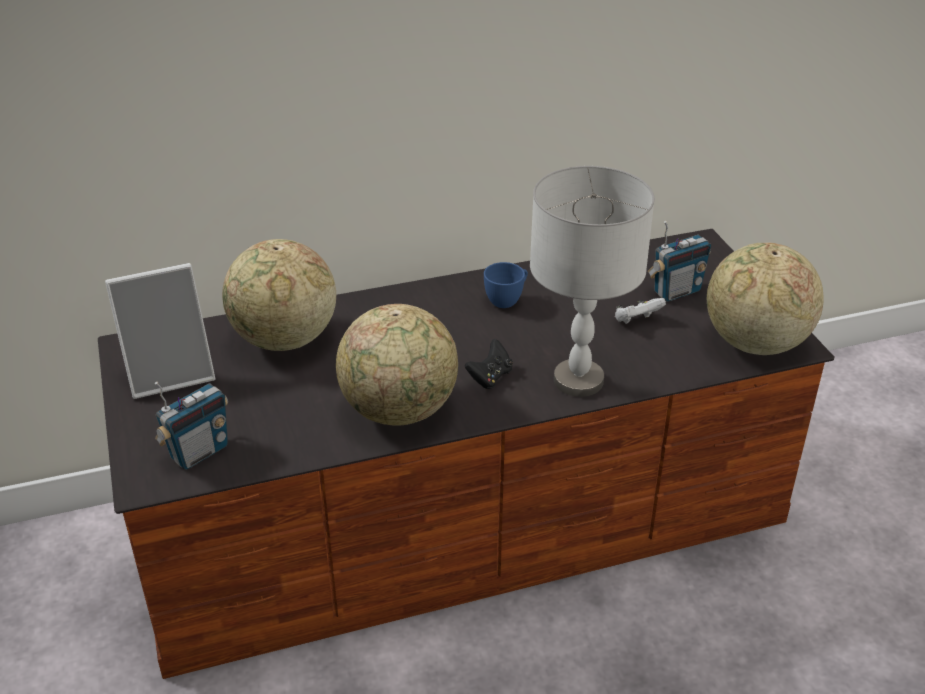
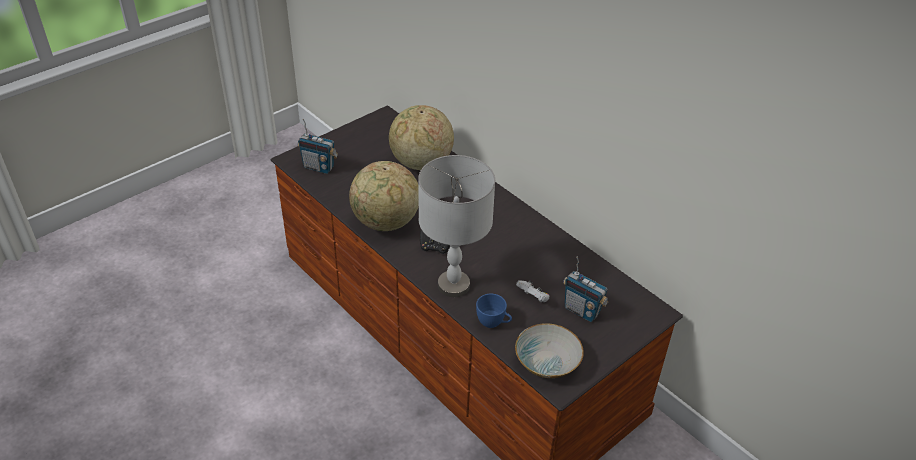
camera: 65 degrees right, 5 degrees up
picture frame [105,263,215,399] -> none
blue cup [484,262,528,308] -> blue cup moved to [476,294,512,328]
globe [707,243,824,355] -> bowl [515,323,584,378]

